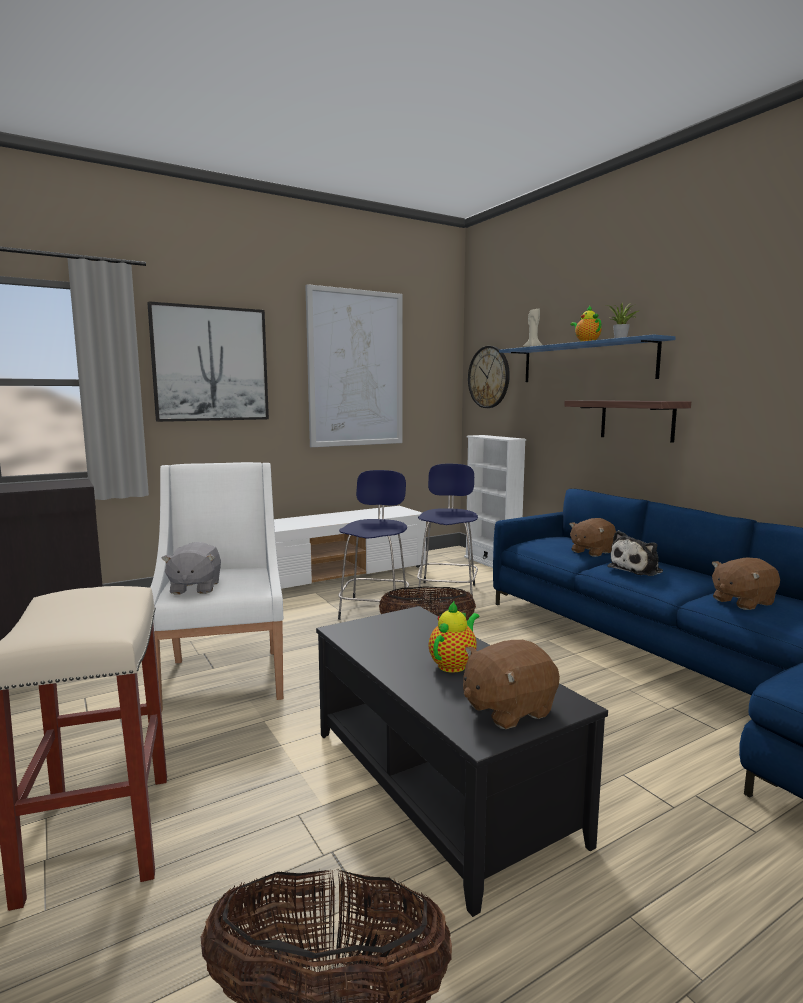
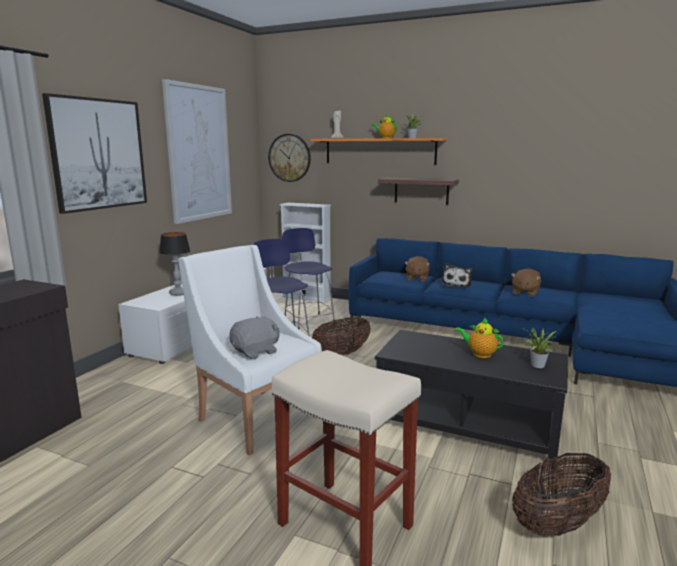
camera: 35 degrees left, 5 degrees up
grey plush toy [161,542,221,595] -> grey plush toy turned 90 degrees counterclockwise [230,316,279,359]
teapot [428,601,479,673] -> teapot turned 60 degrees counterclockwise [455,317,504,358]
brown plush toy [463,640,560,729] -> potted plant [522,328,557,368]
blue shelf [499,334,676,382] -> orange shelf [310,138,447,165]
none -> table lamp [159,232,191,296]

